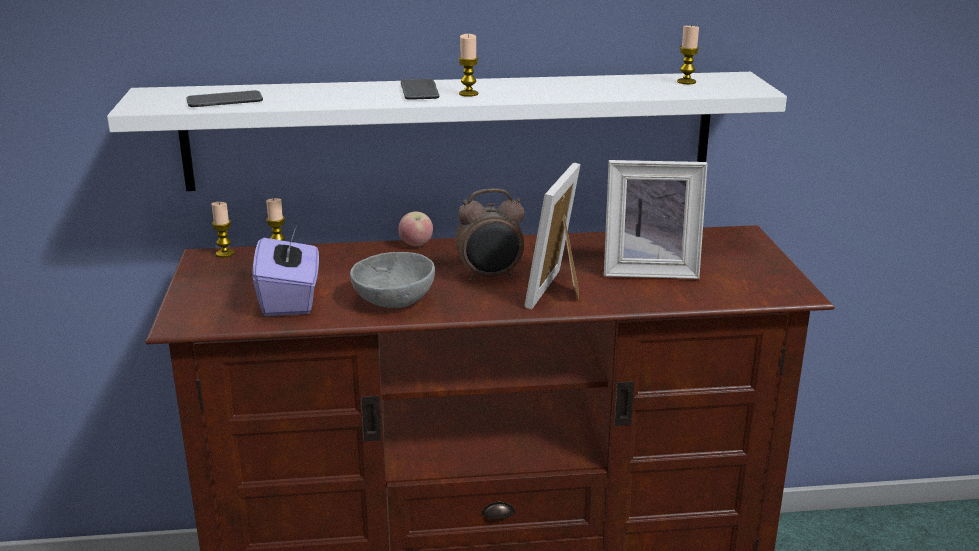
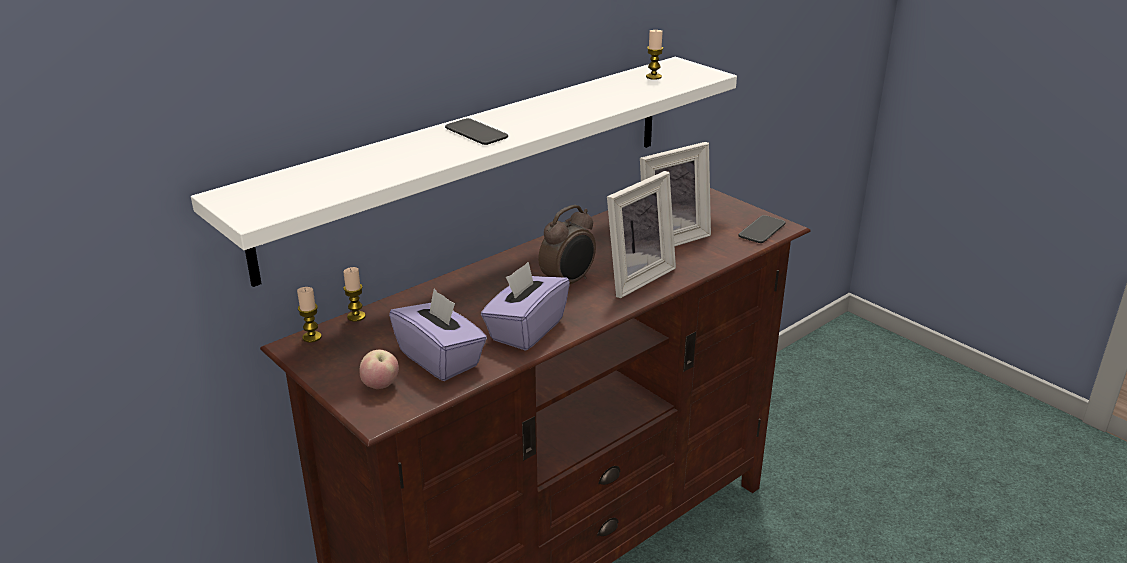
camera: 35 degrees left, 5 degrees up
phone [186,90,263,107] -> phone moved to [738,215,786,243]
grey bowl [350,252,435,308] -> purple tissue box [481,262,570,351]
apple [398,211,433,247] -> apple moved to [359,350,399,389]
candle [458,34,478,97] -> none
picture frame [524,163,581,310] -> picture frame turned 120 degrees counterclockwise [607,171,676,298]

